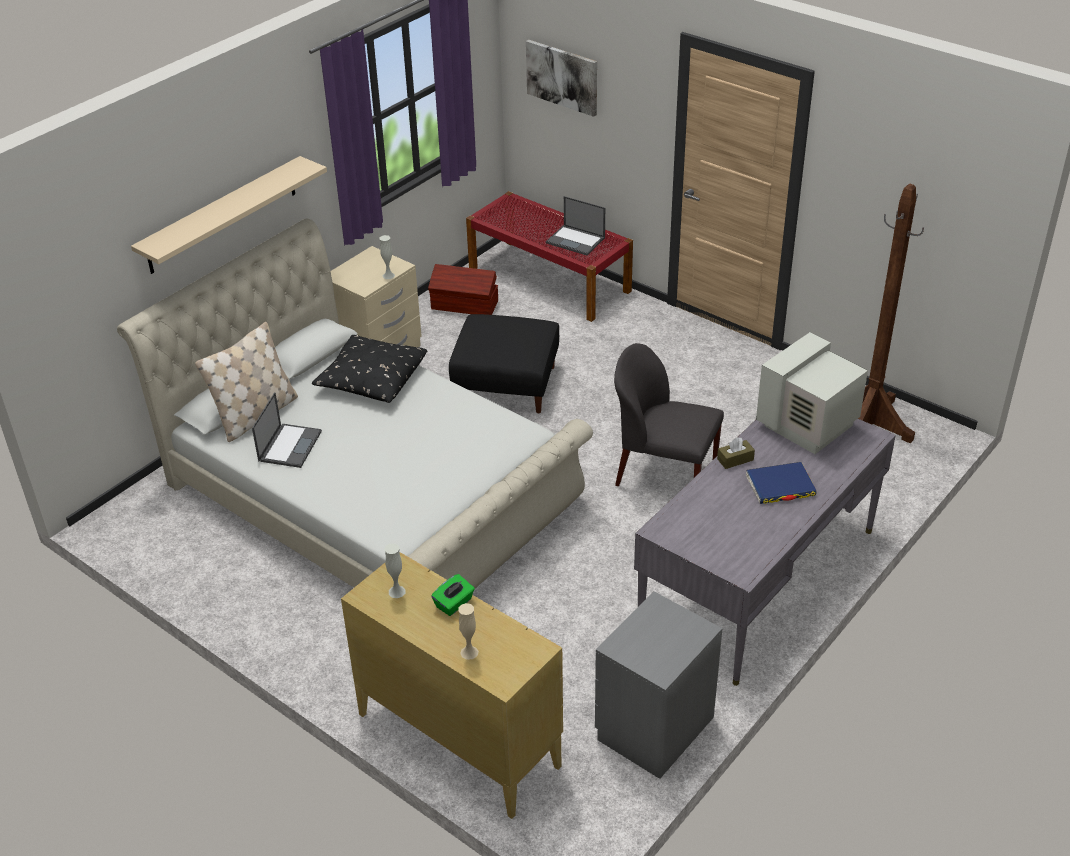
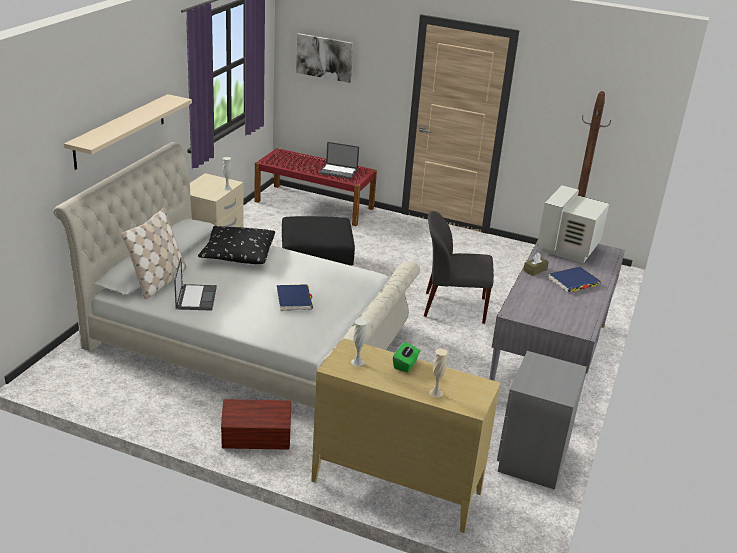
camera: 20 degrees left, 10 degrees down
brown storage box [428,264,498,315] -> brown storage box moved to [221,399,291,449]
none -> blue book [277,284,313,311]

